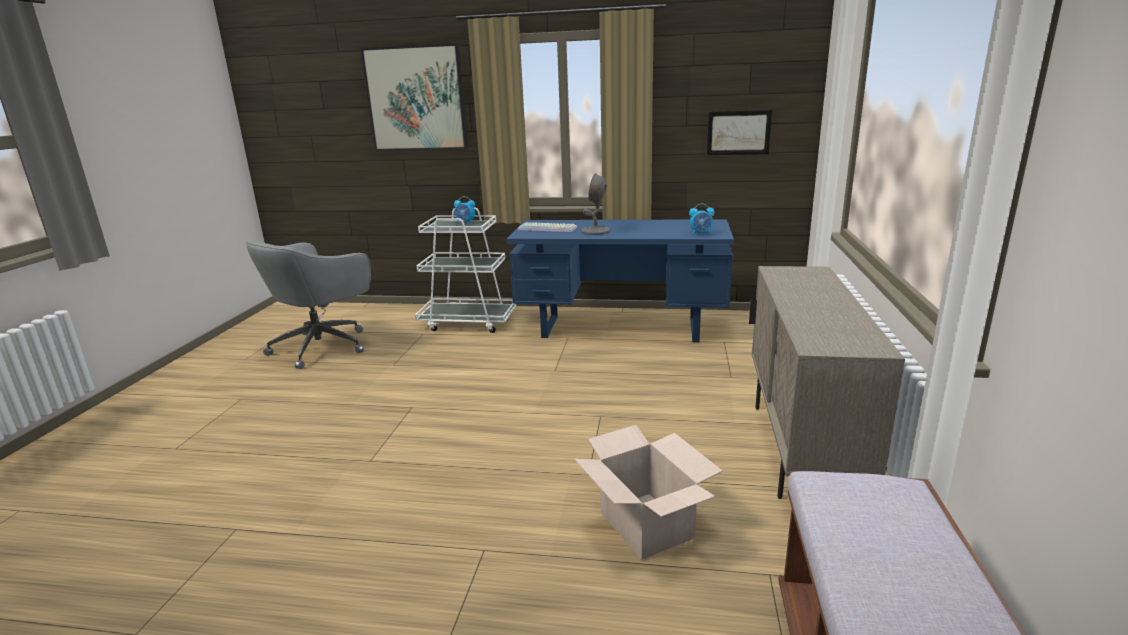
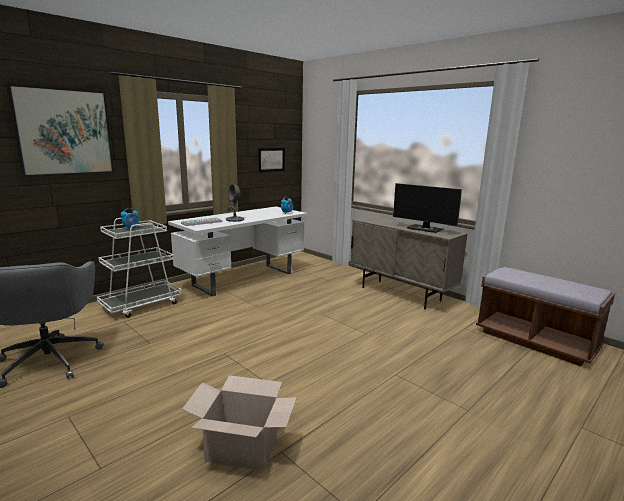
camera: 55 degrees left, 5 degrees down
blue desk [507,219,734,342] -> white desk [168,207,307,296]
cardboard box [574,425,722,560] -> cardboard box moved to [182,375,297,471]
none -> monitor [393,183,462,233]

